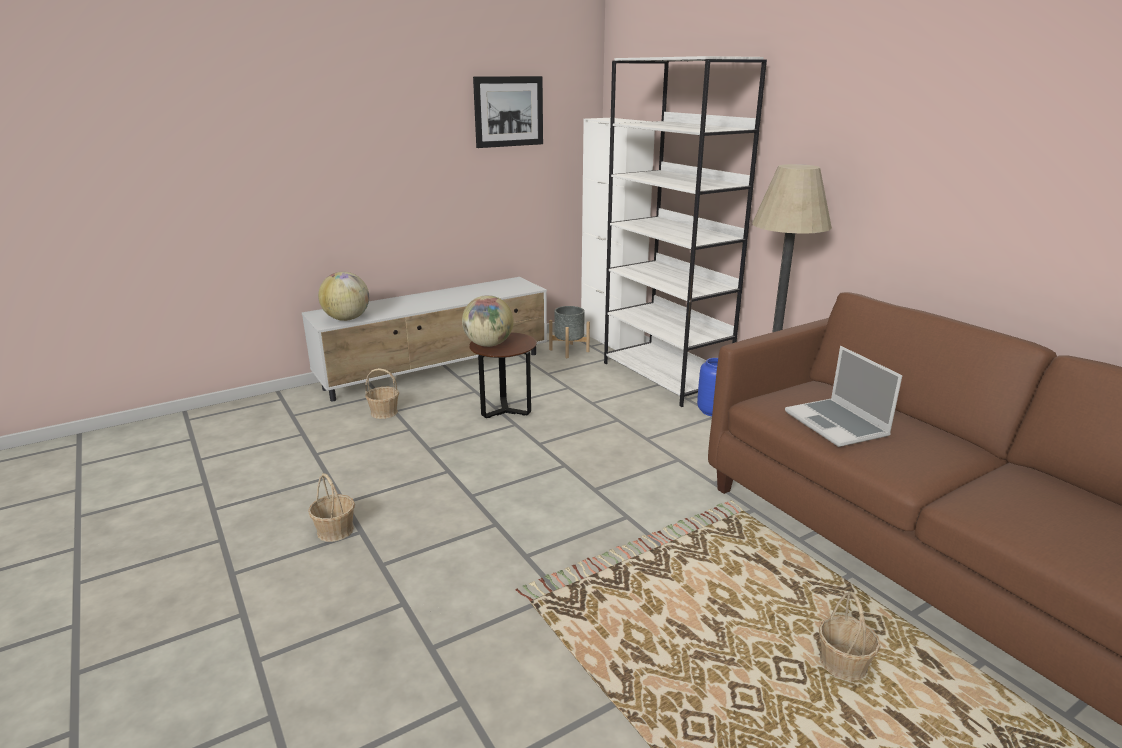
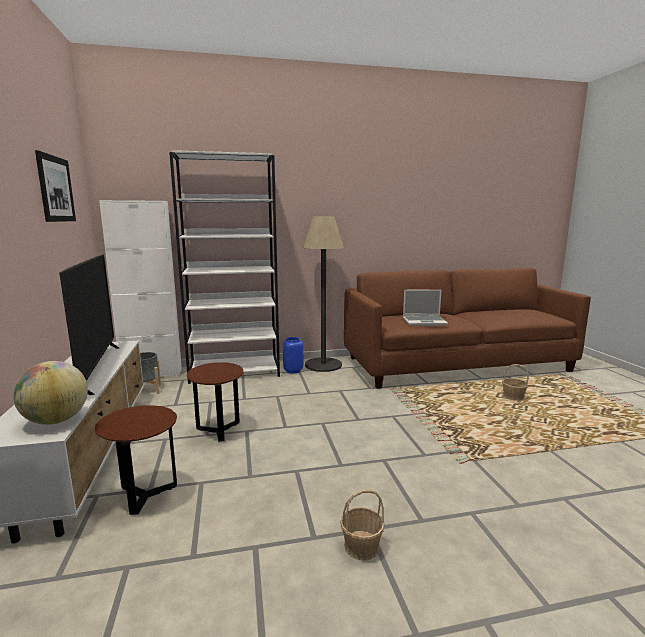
camera: 70 degrees left, 10 degrees down
basket [365,368,399,419] -> brown side table [95,405,177,515]
globe [462,295,514,347] -> none
none -> television [59,254,119,395]

